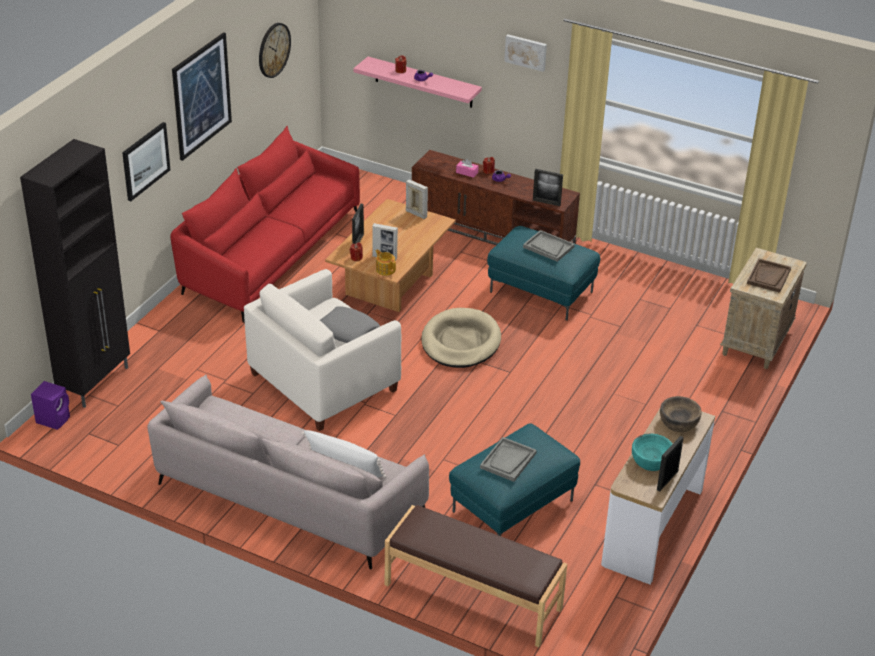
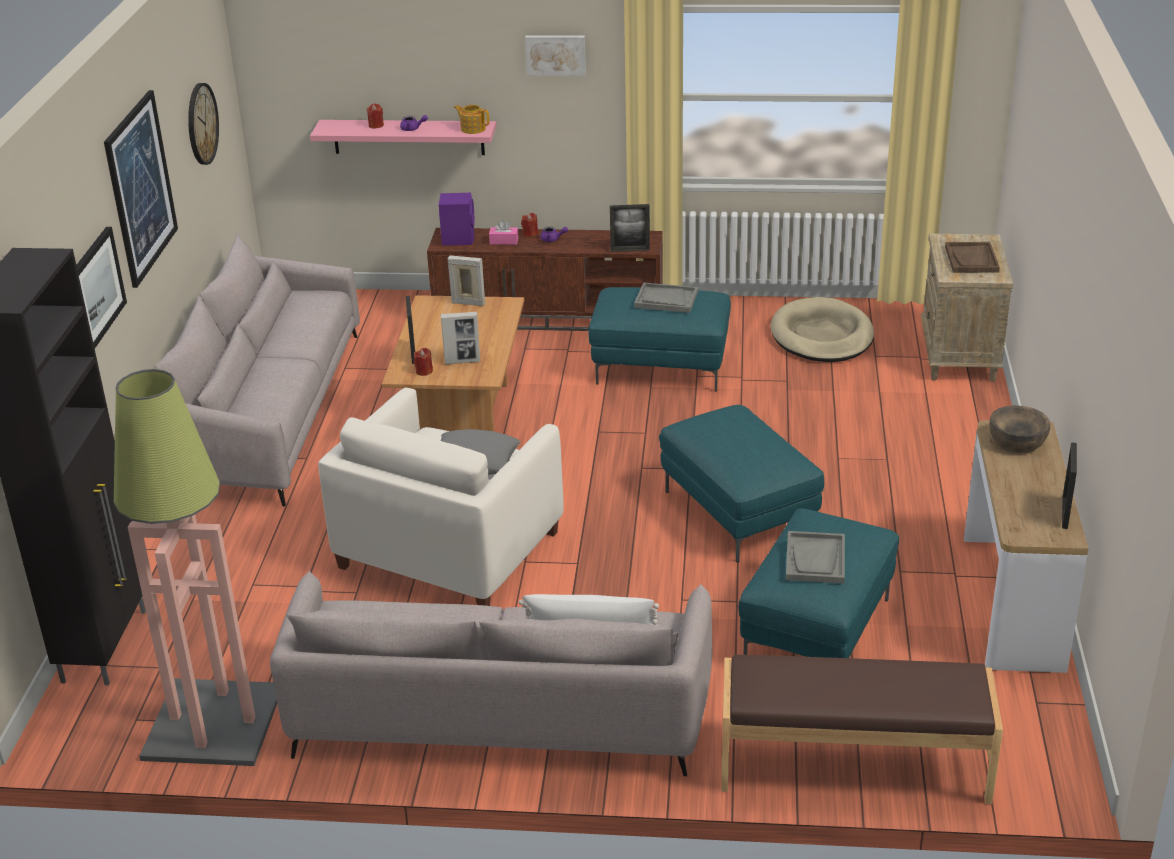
camera: 20 degrees left, 5 degrees down
purple speaker [31,381,70,430] -> purple speaker moved to [439,192,474,246]
red sofa [170,126,360,323] -> grey sofa [155,233,360,506]
teapot [375,249,396,276] -> teapot moved to [454,105,489,134]
beige dog bed [422,308,501,368] -> beige dog bed moved to [771,297,874,362]
turquoise bowl [632,433,673,471] -> none
none -> floor lamp [113,369,277,766]
none -> turquoise ottoman [659,405,824,563]

